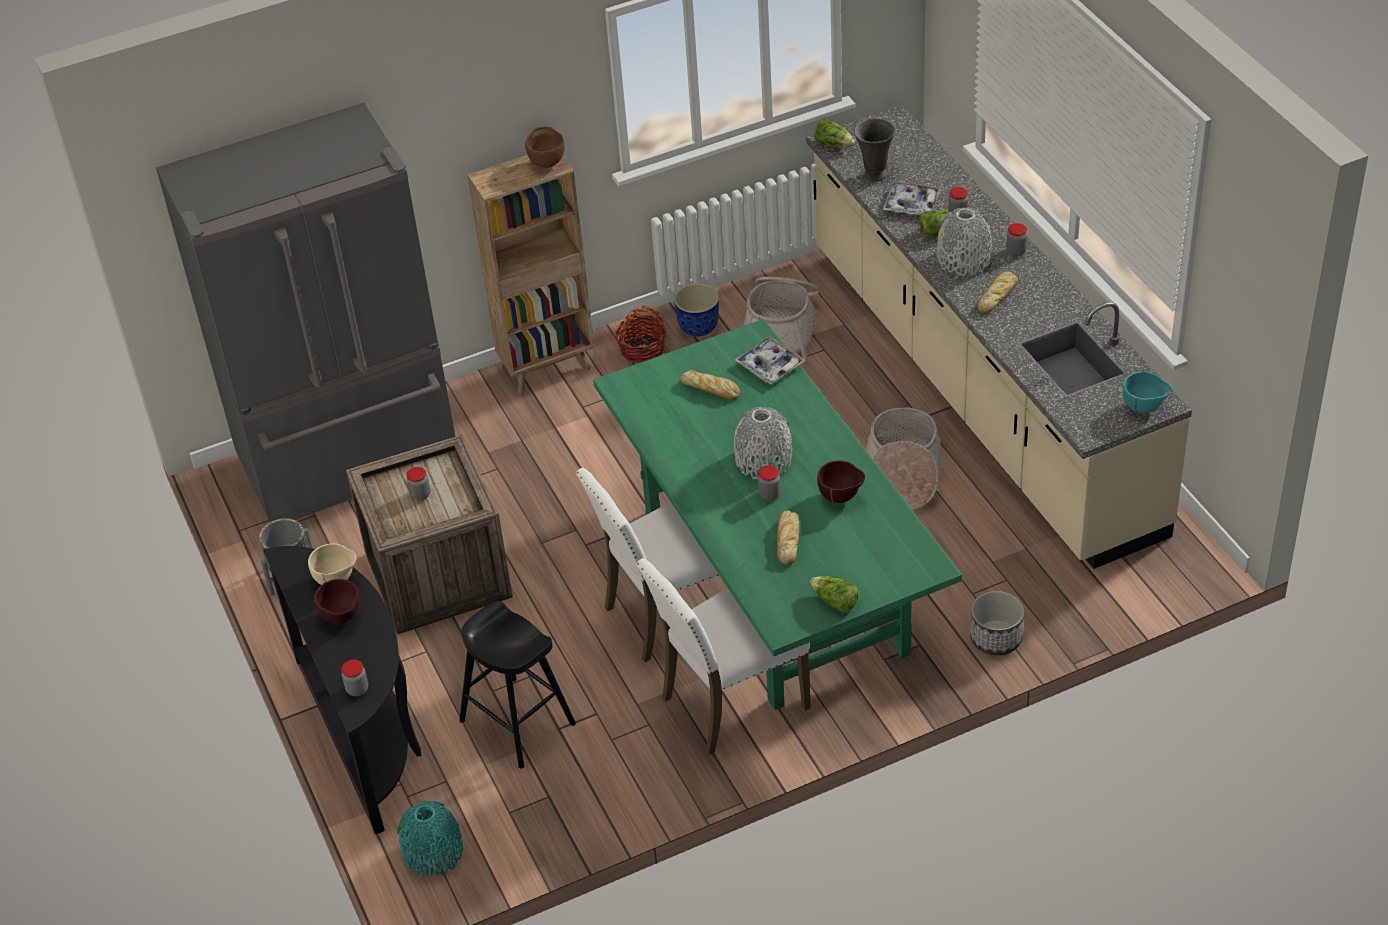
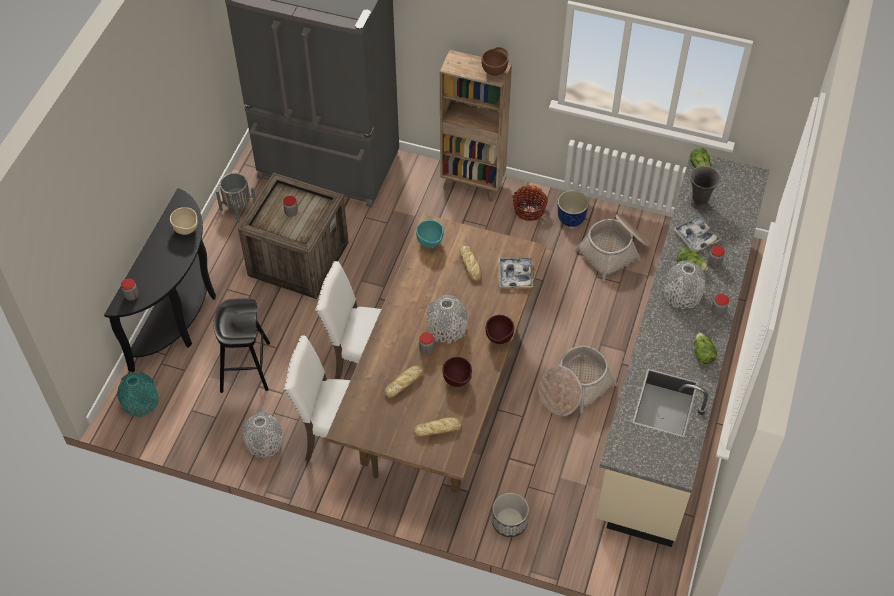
camera: 40 degrees right, 10 degrees up
brown bowl [314,579,359,624] -> brown bowl moved to [485,315,514,344]
green dining table [593,319,962,710] -> brown dining table [326,214,546,493]
lettuce [810,576,859,612] -> lettuce moved to [694,332,717,364]
bread [977,271,1018,314] -> bread moved to [414,417,461,437]
turquoise bowl [1123,372,1171,413] -> turquoise bowl moved to [416,220,444,248]
none -> grey vase [242,412,283,458]

